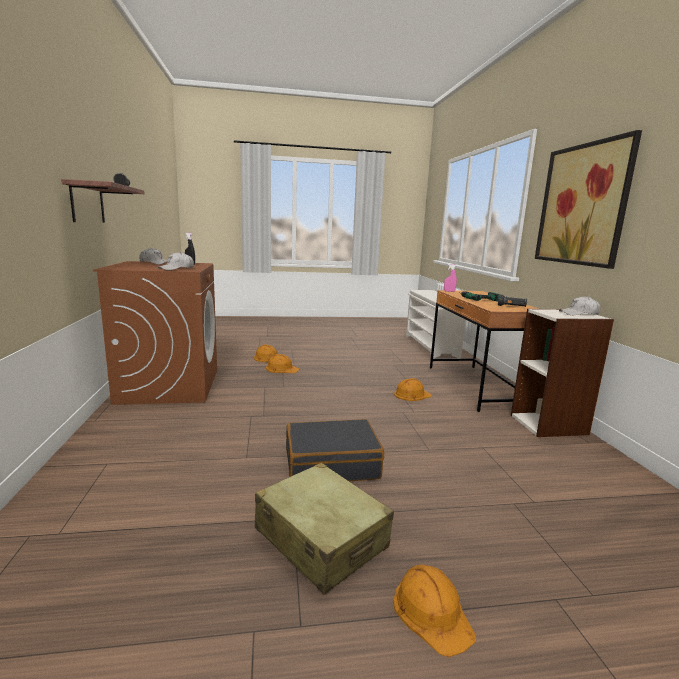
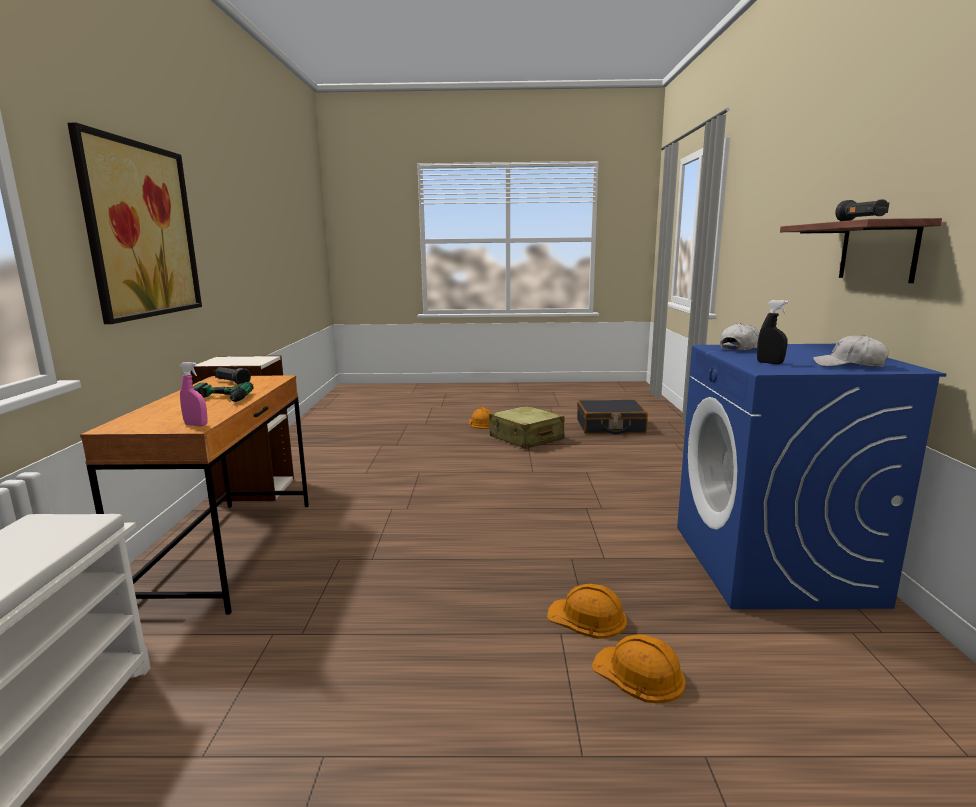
camera: 170 degrees left, 0 degrees up
brown washing machine [93,261,217,405] -> blue washing machine [677,344,946,609]
black suitcase [286,419,384,482] -> black suitcase moved to [577,400,648,434]
orange hard hat [394,378,432,401] -> none
white cap [559,296,600,315] -> none

